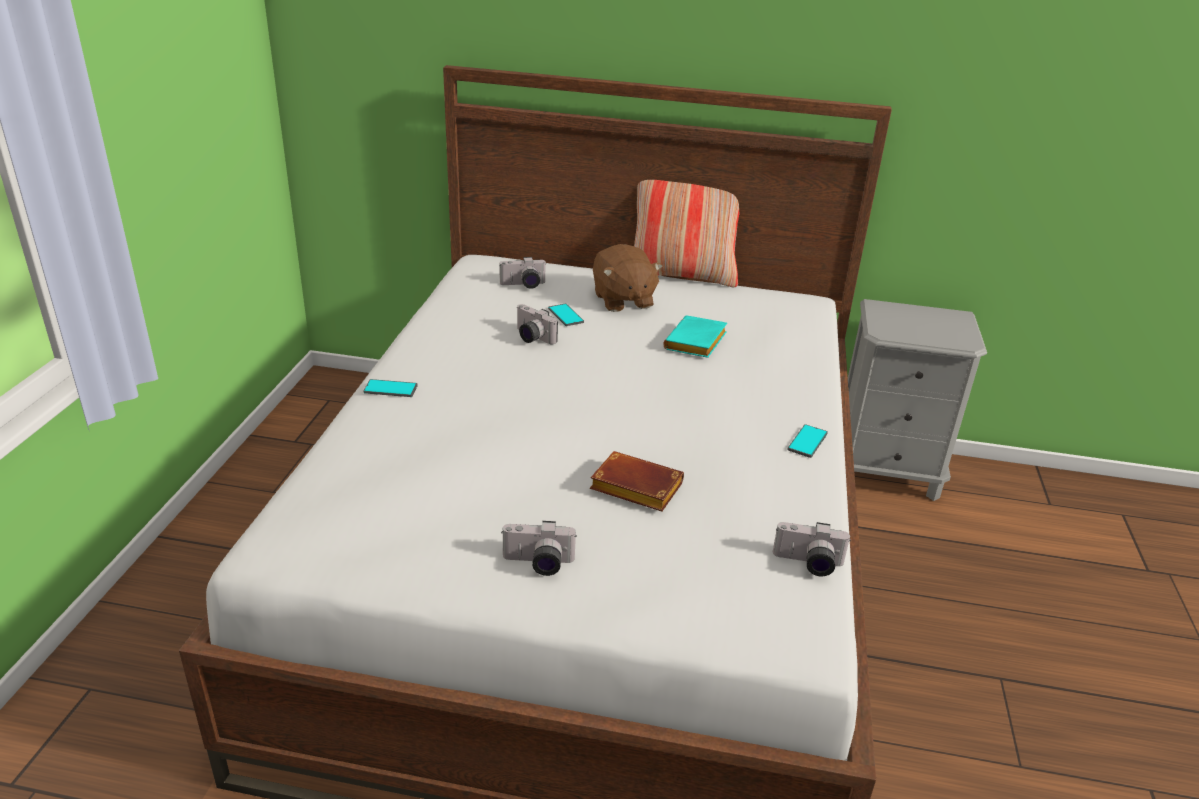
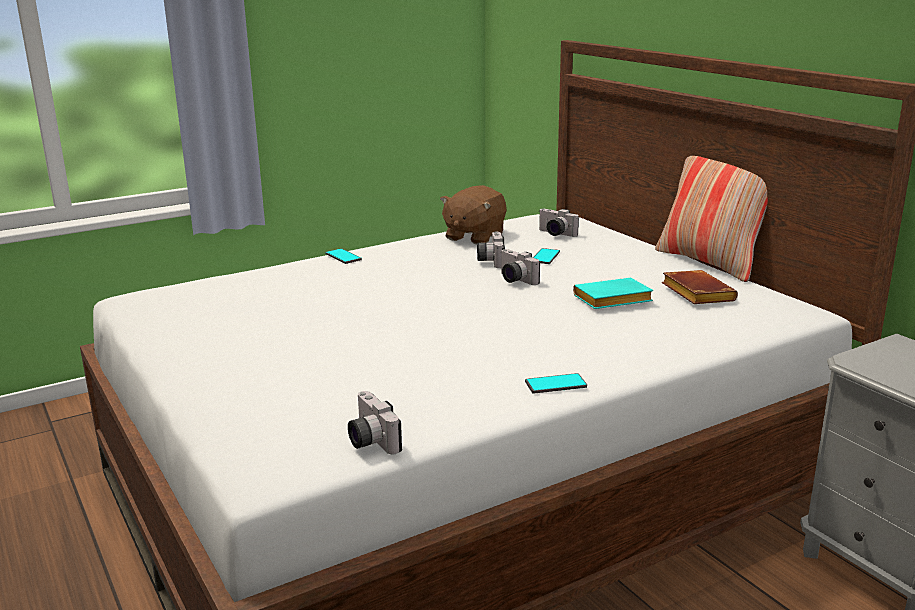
camera: 50 degrees right, 10 degrees down
camera [501,521,577,576] -> camera moved to [501,249,540,285]
brown book [590,451,684,512] -> brown book moved to [662,270,738,304]
brown plush toy [593,244,663,312] -> brown plush toy moved to [440,185,507,244]

